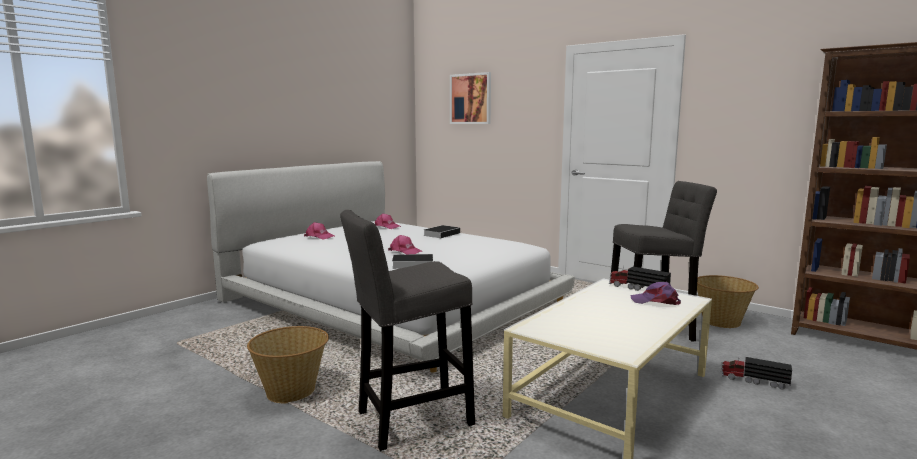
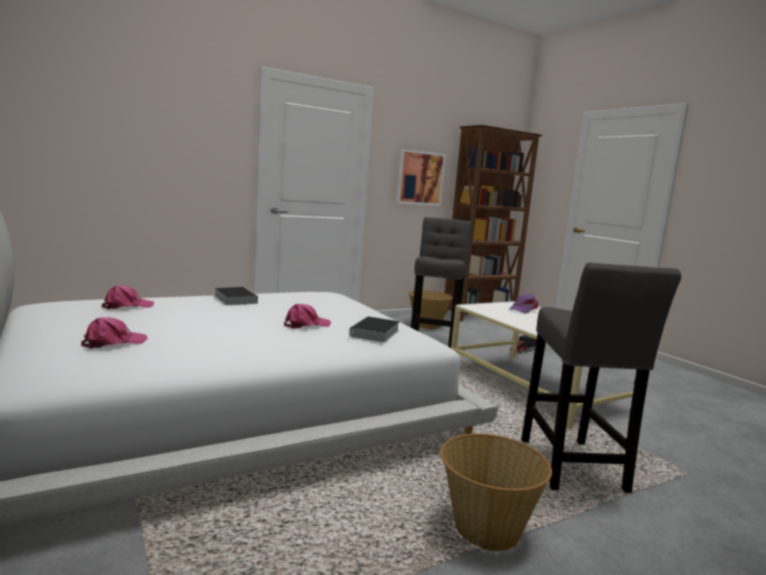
camera: 70 degrees left, 0 degrees up
picture [450,72,491,124] -> picture moved to [396,149,446,206]
toy truck [609,266,671,291] -> none

